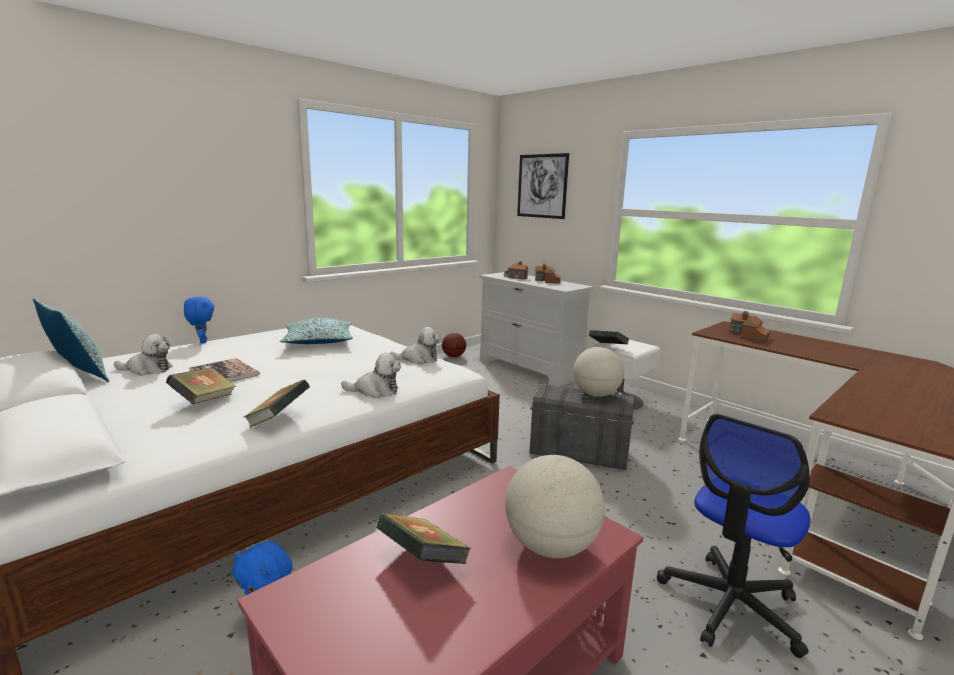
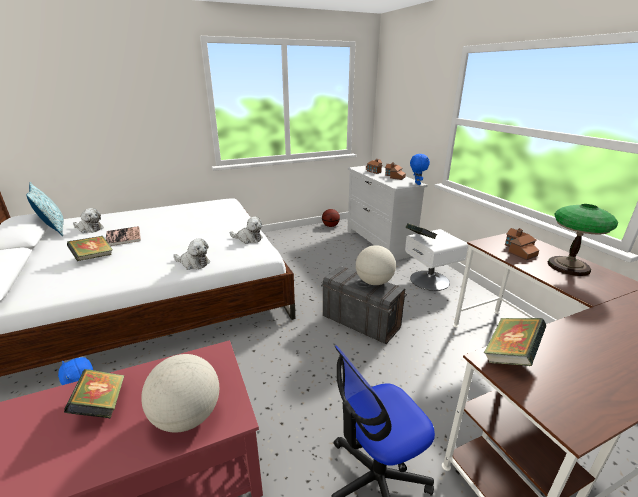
camera: 20 degrees right, 10 degrees up
blue plush toy [184,296,214,343] -> blue plush toy moved to [410,154,430,185]
book [243,379,310,427] -> book moved to [484,318,546,366]
pillow [280,318,353,344] -> none
picture [517,153,569,219] -> none
none -> table lamp [548,204,618,276]

